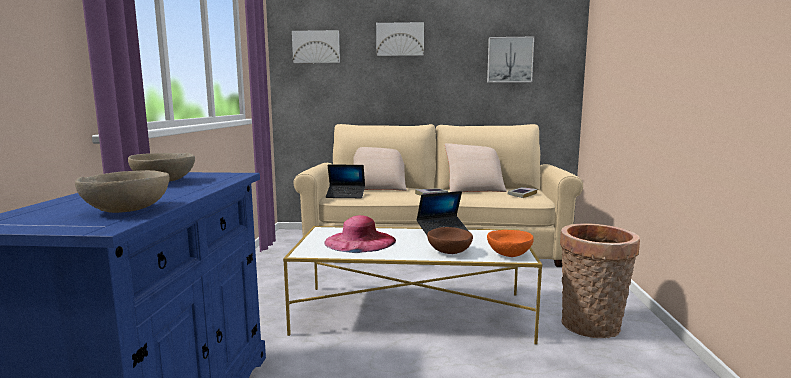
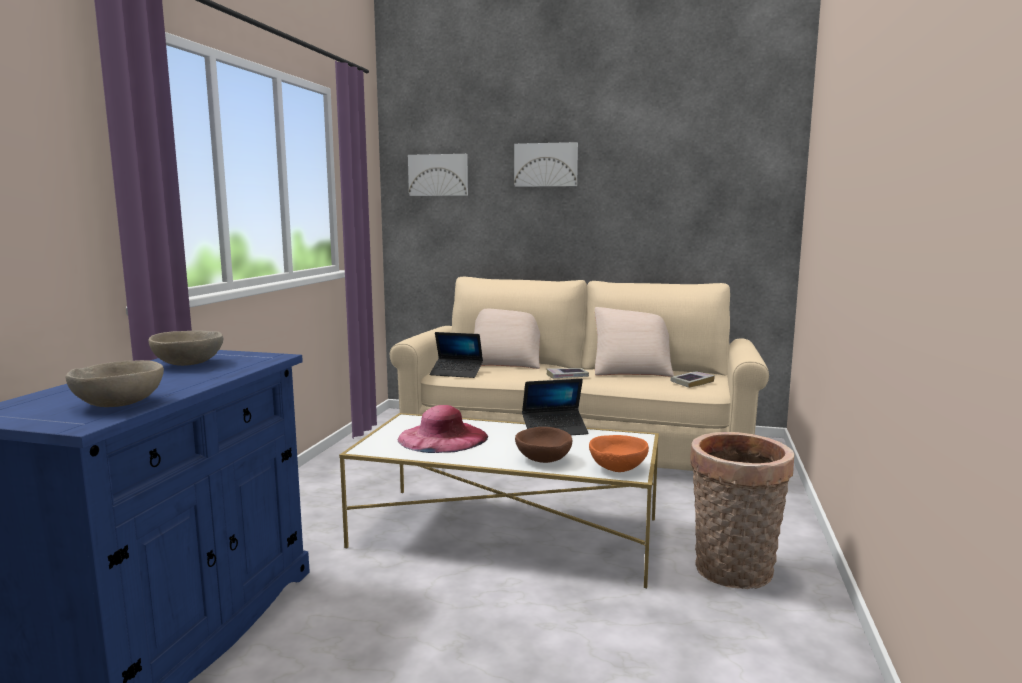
camera: 10 degrees right, 0 degrees up
picture [487,37,534,83] -> none

